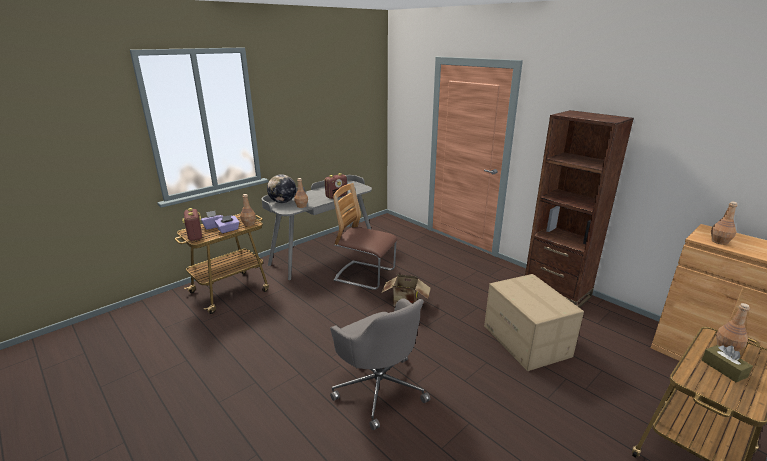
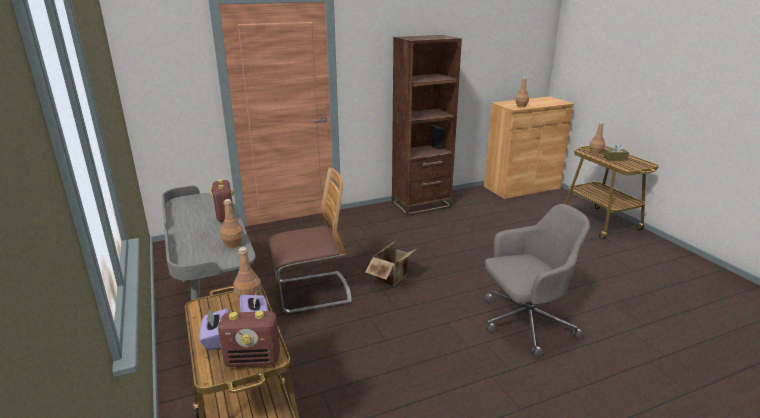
camera: 70 degrees left, 0 degrees up
globe [267,174,296,203] -> none
chair [333,183,397,290] -> chair turned 150 degrees counterclockwise [269,167,352,314]
cardboard box [484,274,584,371] -> none

